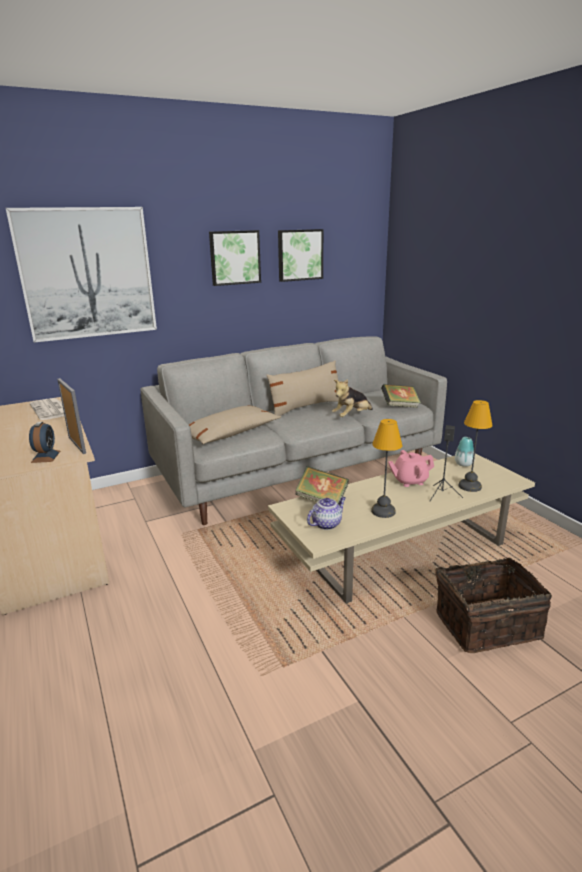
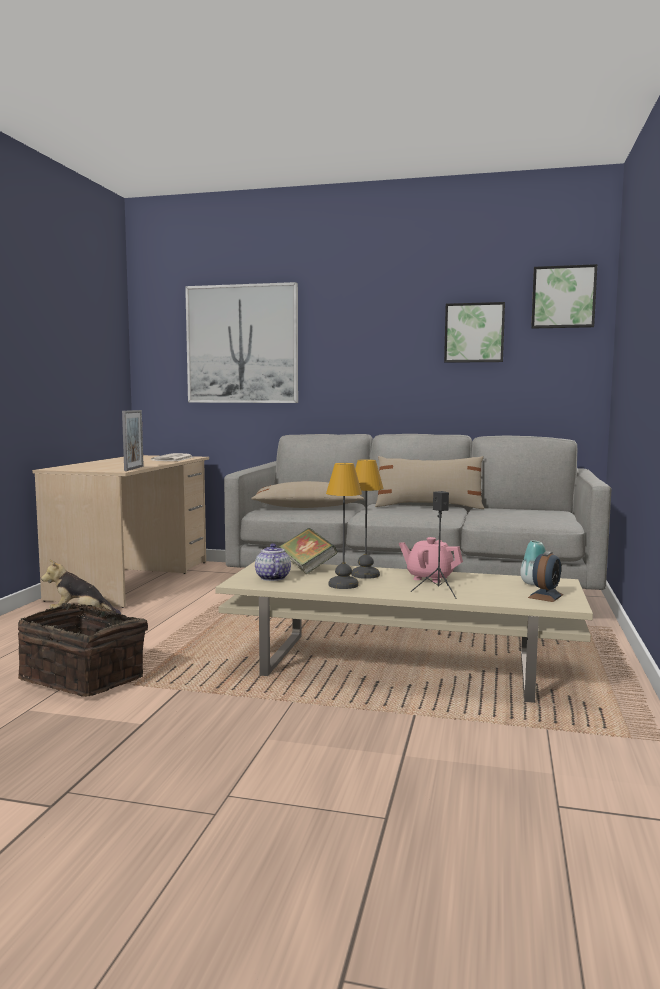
camera: 40 degrees right, 15 degrees down
alarm clock [29,422,60,463] -> alarm clock moved to [528,551,563,602]
picture [209,230,261,286] -> picture moved to [531,264,597,329]
teapot [307,497,346,530] -> teapot turned 105 degrees counterclockwise [255,544,291,581]
plush toy [332,379,373,417] -> plush toy moved to [41,559,121,614]
book [381,384,421,408] -> none
basket [435,557,552,653] -> basket moved to [18,603,148,697]
table lamp [459,400,493,492] -> table lamp moved to [351,459,384,579]

